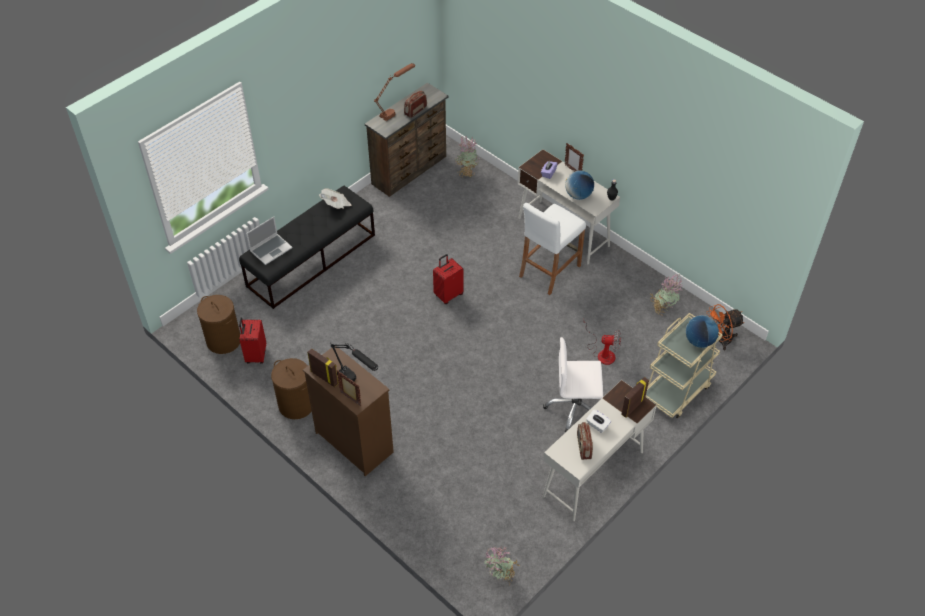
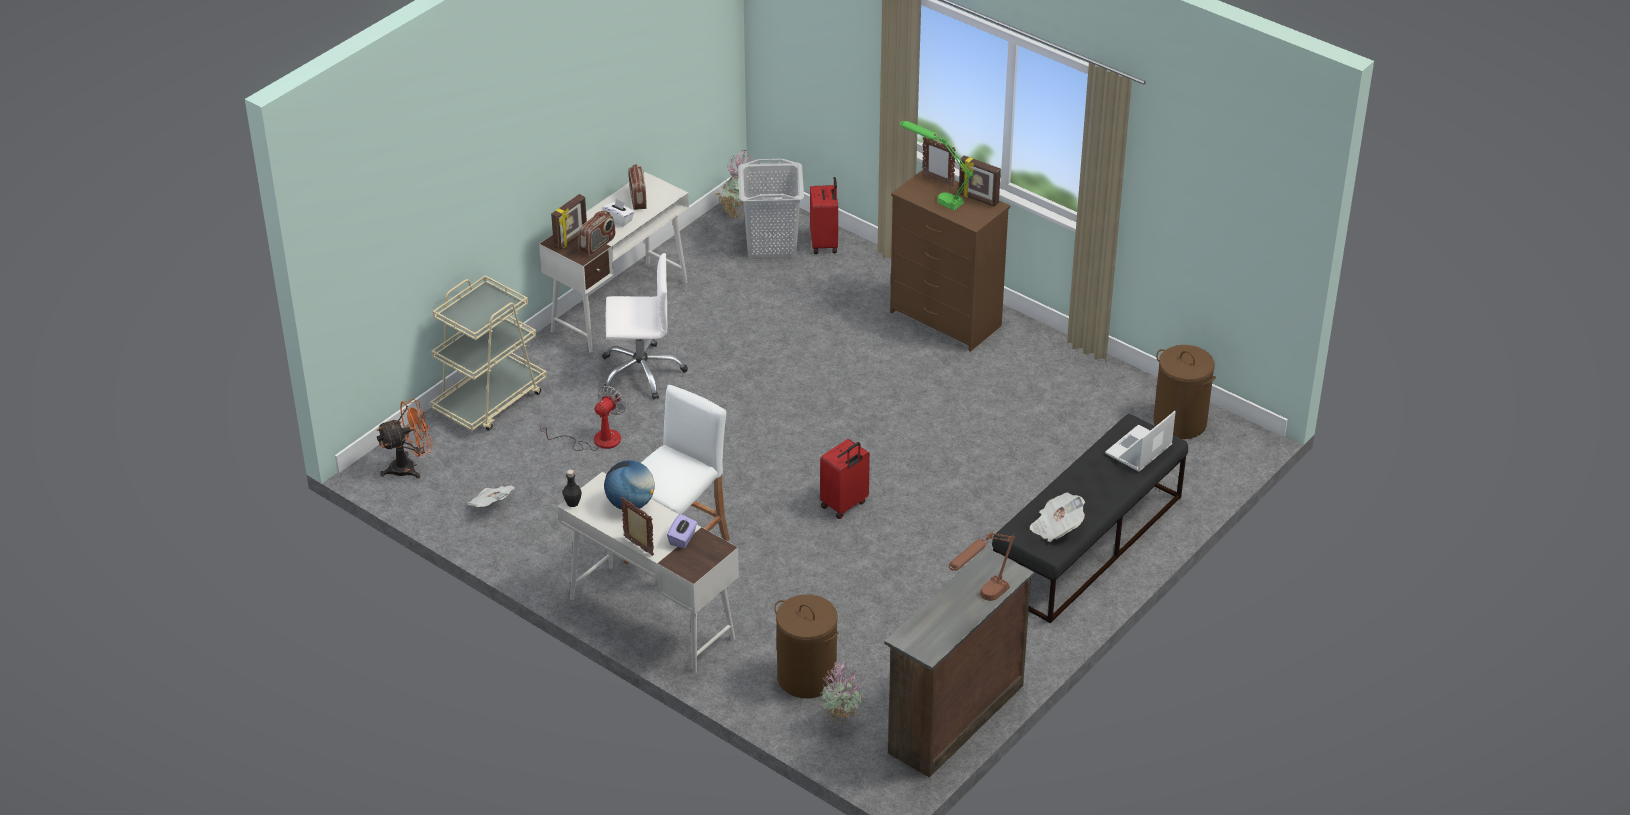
camera: 175 degrees right, 10 degrees down
red suitcase [239,318,266,364] -> red suitcase moved to [810,177,838,254]
brown laundry basket [271,358,312,419] -> brown laundry basket moved to [774,594,838,698]
black table lamp [330,343,378,381] -> green table lamp [900,121,973,211]
radio [404,91,427,118] -> radio moved to [579,210,615,256]
fan [583,319,621,365] -> fan turned 120 degrees clockwise [540,386,626,451]
potted plant [650,274,683,315] -> newspaper [468,485,515,507]
globe [685,315,719,348] -> none
none -> grey laundry basket [738,159,804,259]

